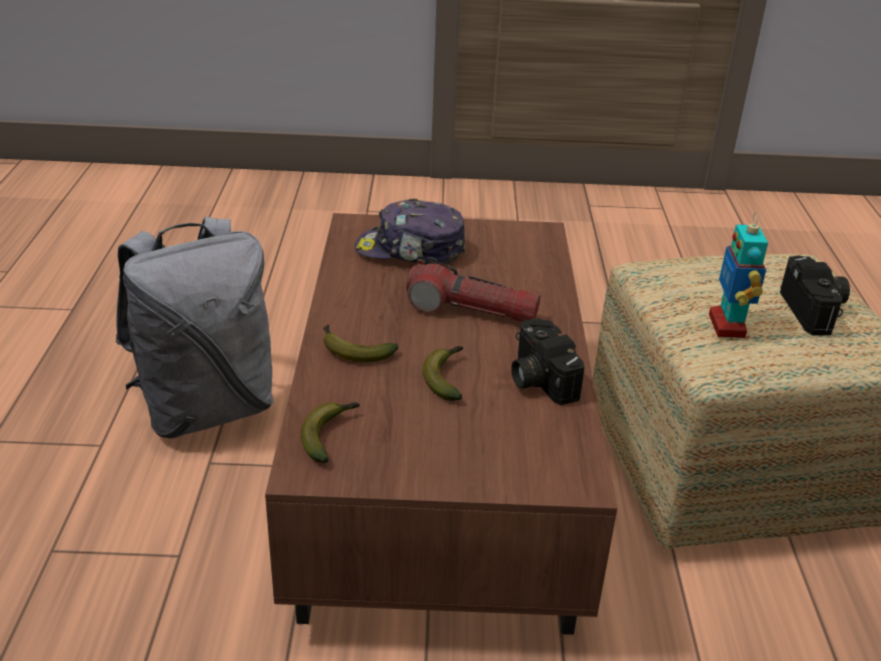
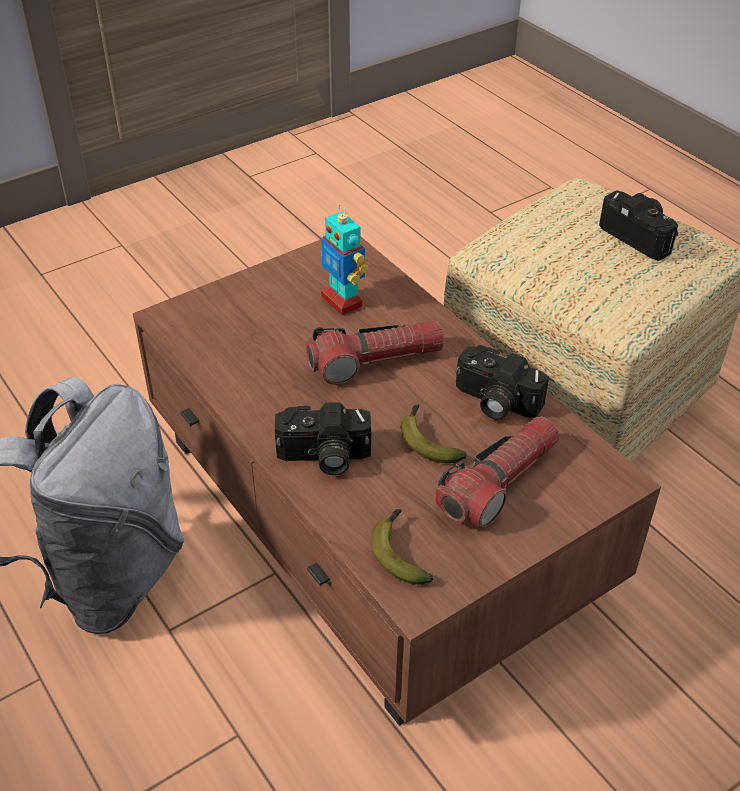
camera: 35 degrees left, 10 degrees up
banana [323,324,398,362] -> camera [274,402,371,475]
cap [355,198,465,265] -> none
toy robot [709,213,768,338] -> toy robot moved to [321,205,368,315]
none -> flashlight [435,417,559,528]

